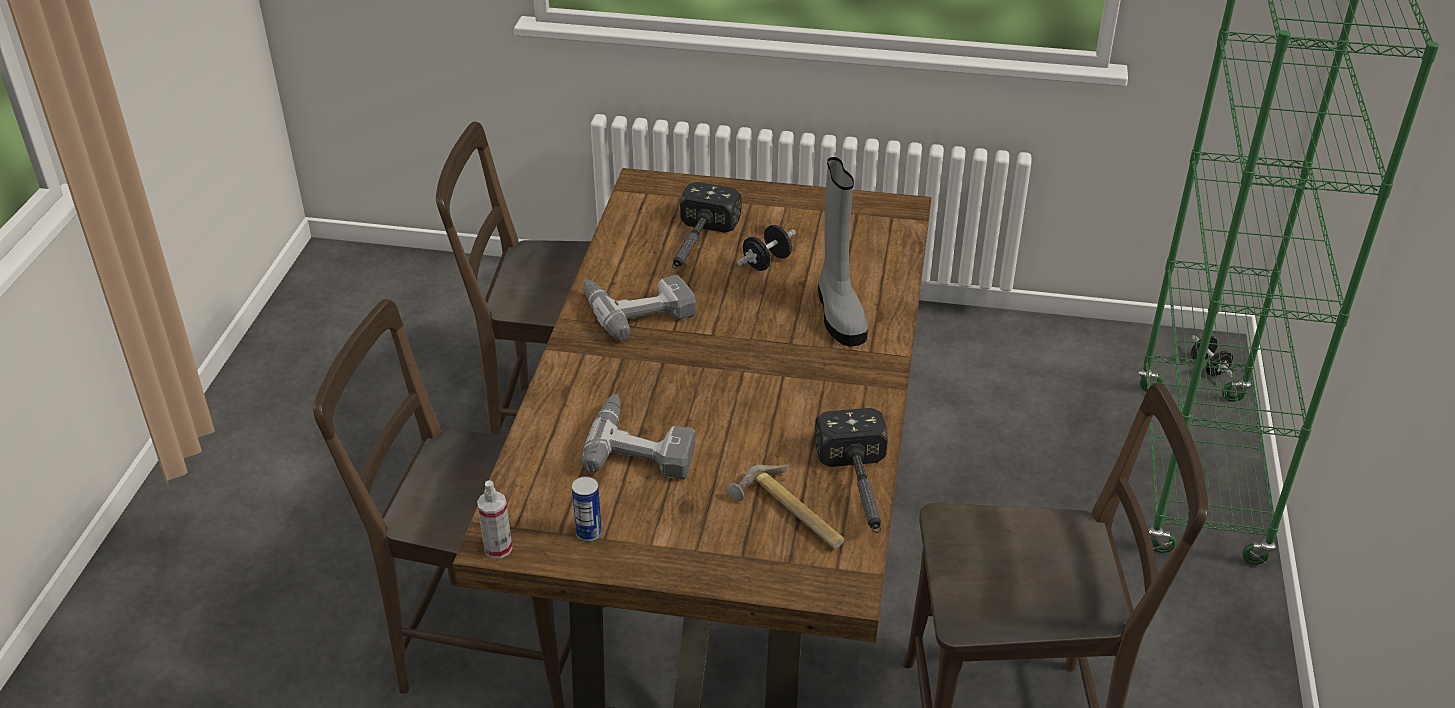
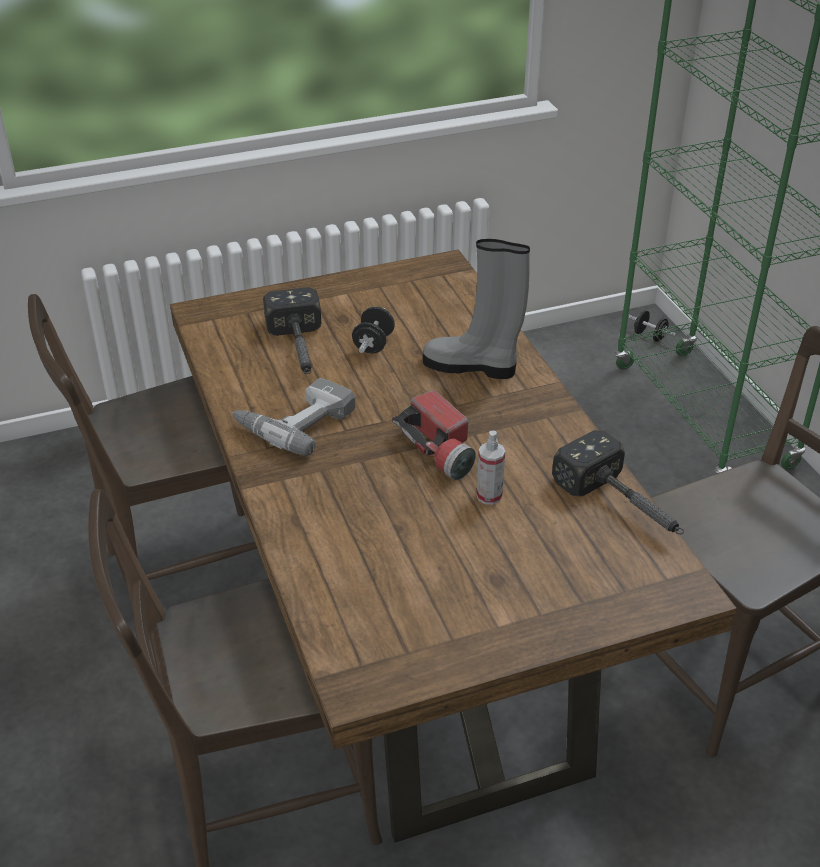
camera: 30 degrees left, 0 degrees up
spray bottle [477,480,512,559] -> spray bottle moved to [477,431,505,505]
can [572,476,602,542] -> none
power drill [582,394,695,480] -> none
hammer [728,465,844,549] -> none
grey boot [818,157,868,347] -> grey boot turned 150 degrees clockwise [423,239,530,379]
none -> flashlight [392,391,476,480]

